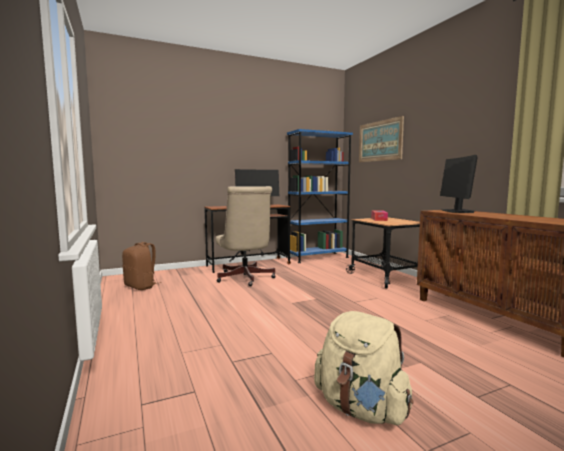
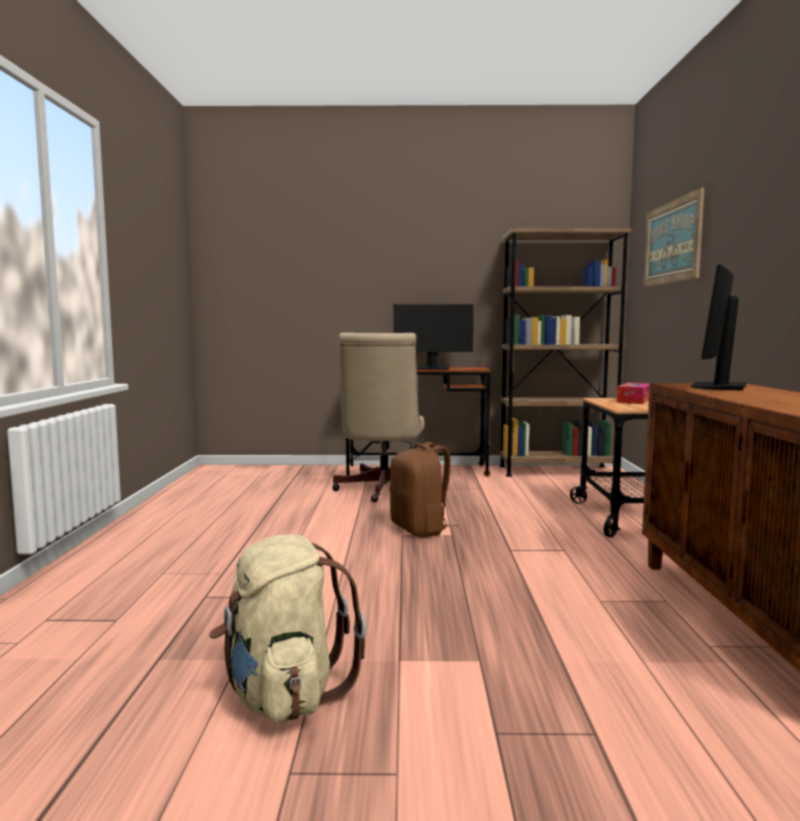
camera: 25 degrees right, 0 degrees up
brown backpack [122,242,161,290] -> brown backpack moved to [390,442,458,537]
blue bookcase [287,129,353,263] -> brown bookcase [499,228,631,477]

